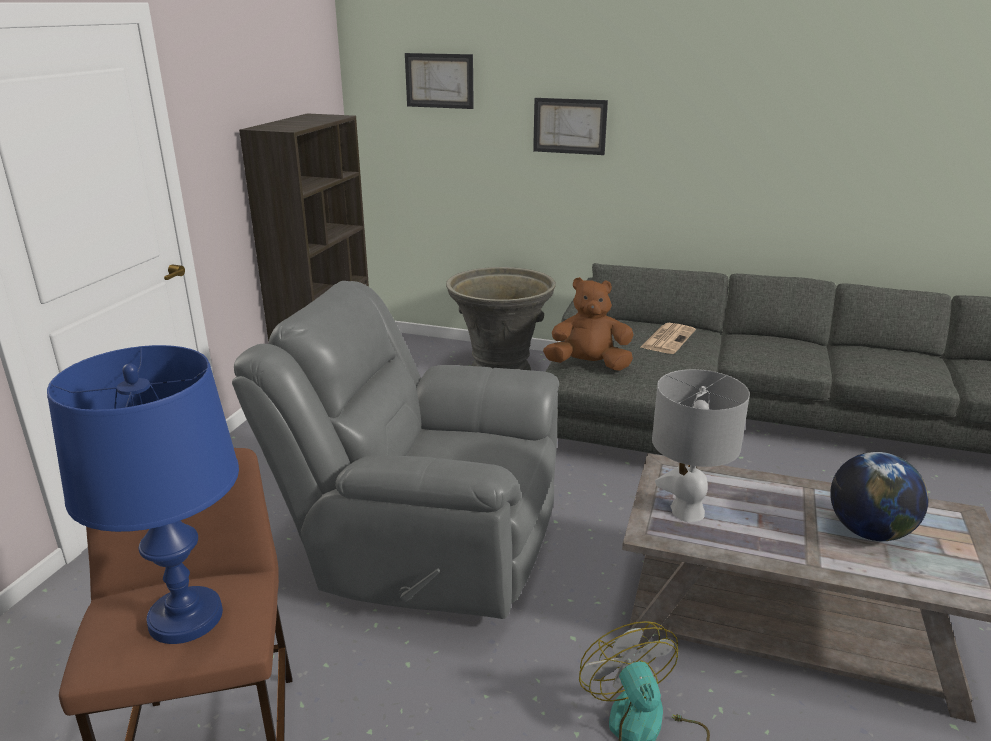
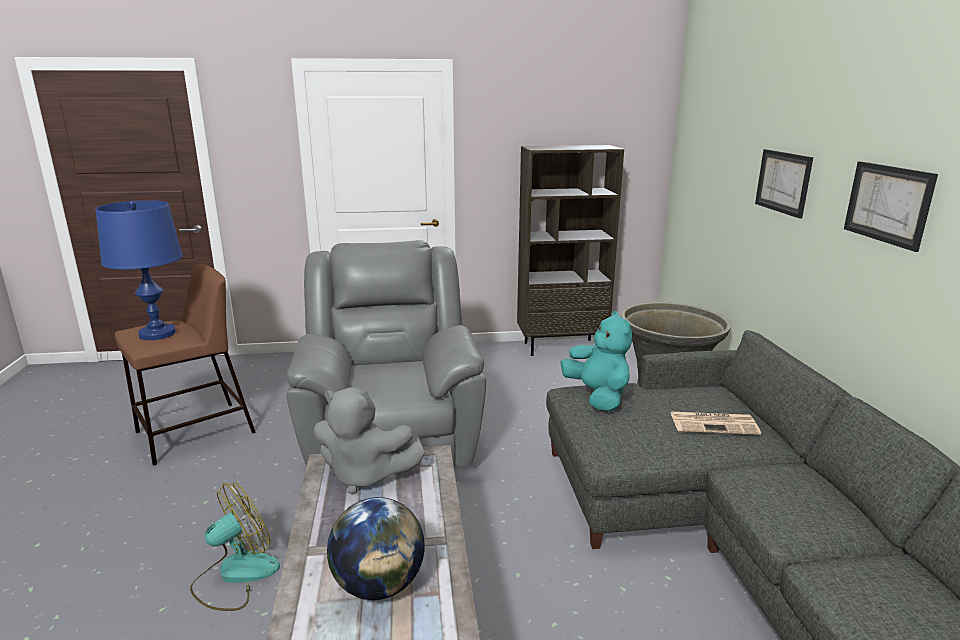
camera: 65 degrees right, 5 degrees down
picture [405,53,474,109] -> picture moved to [844,161,938,252]
brown plush toy [543,277,633,371] -> turquoise plush toy [560,311,632,411]
grey table lamp [652,369,750,522] -> grey plush toy [313,388,426,494]

